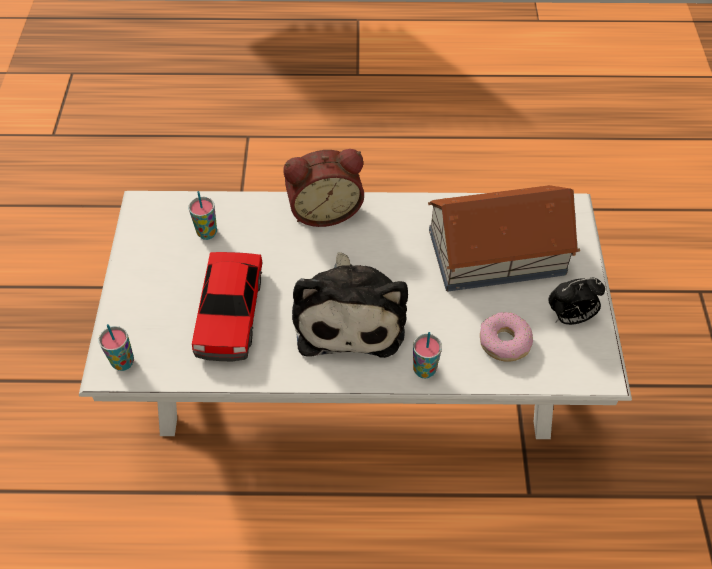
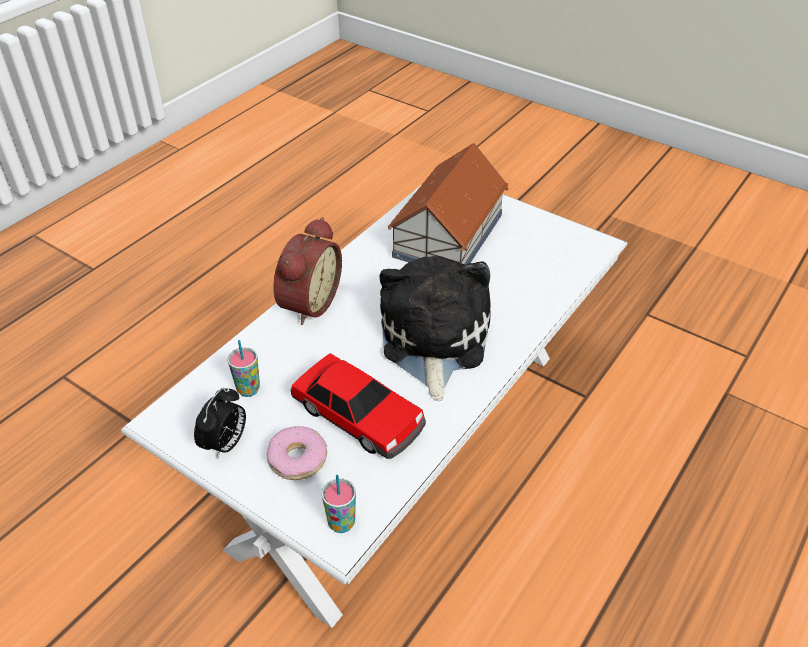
camera: 55 degrees left, 10 degrees down
plush toy [292,252,408,358] -> plush toy turned 120 degrees counterclockwise [380,256,491,401]
cup [413,332,442,378] -> none
donut [480,312,533,362] -> donut moved to [266,426,327,480]
alarm clock [548,278,605,325] -> alarm clock moved to [194,388,246,459]

